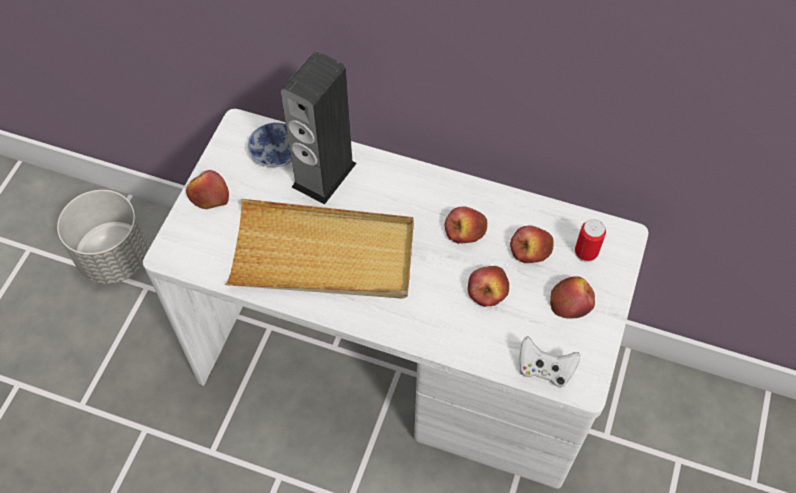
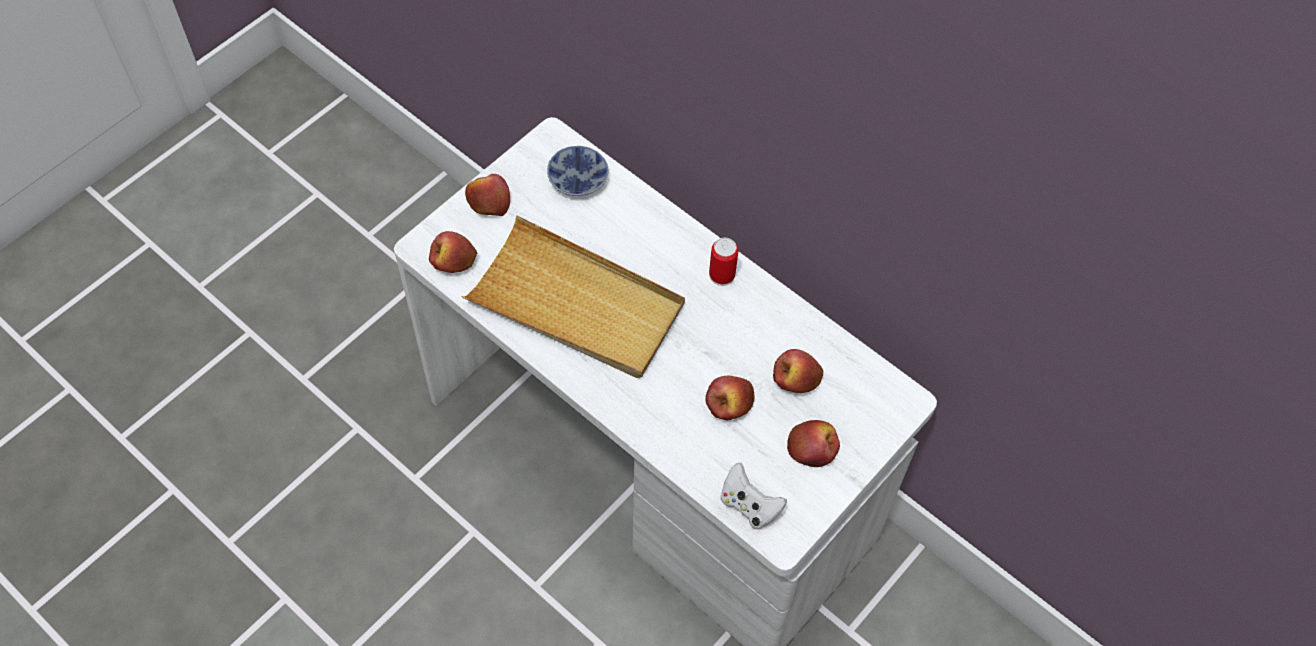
camera: 20 degrees right, 0 degrees up
grey planter [57,190,148,284] -> none
speaker [280,51,357,205] -> none
apple [444,207,487,244] -> apple moved to [429,231,477,273]
can [575,219,606,262] -> can moved to [709,238,738,286]

